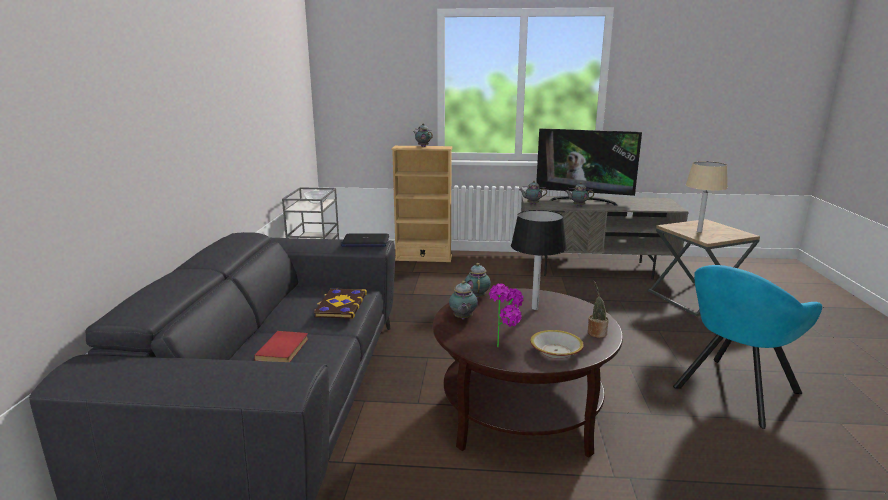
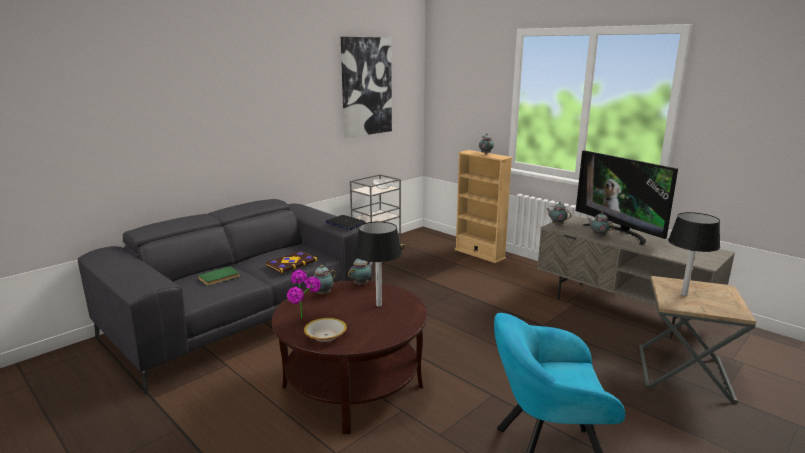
camera: 40 degrees right, 0 degrees up
red book [254,331,308,362] -> green book [198,266,240,286]
potted plant [588,280,609,338] -> none
beige table lamp [686,161,728,233] -> black table lamp [668,212,720,296]
none -> picture [341,37,392,138]

